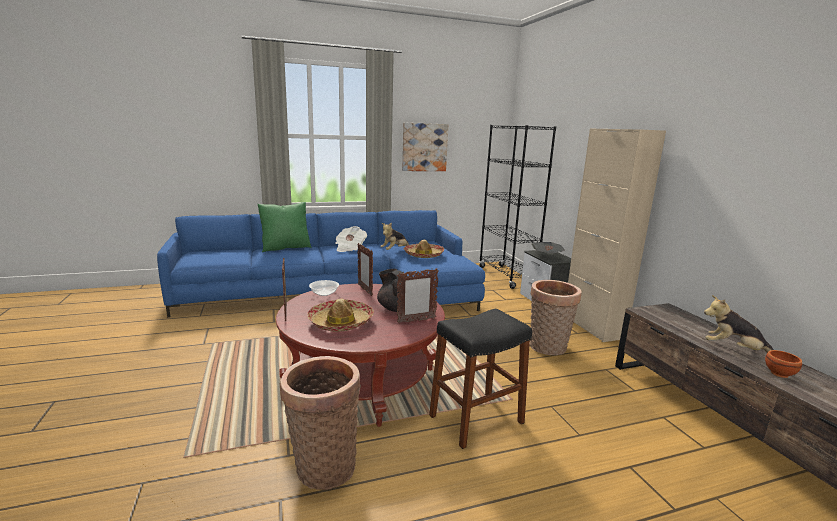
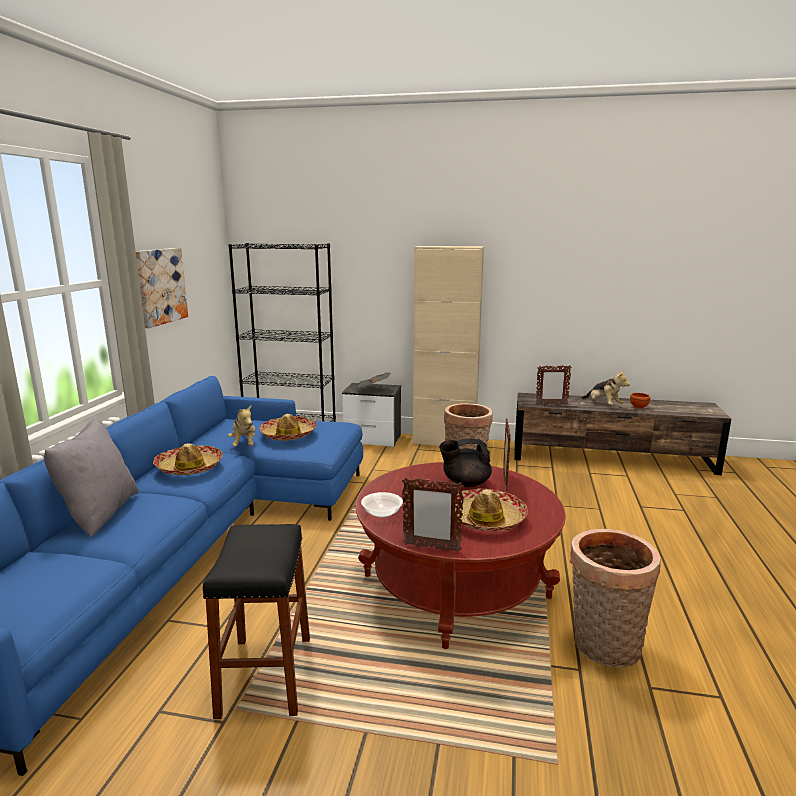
camera: 60 degrees left, 0 degrees up
green pillow [258,202,312,252] -> grey pillow [44,419,139,538]
newspaper [335,226,367,252] -> hat [153,443,223,475]
picture frame [357,243,373,296] -> picture frame moved to [536,365,572,405]
black stool [429,309,532,449] -> black stool moved to [203,524,310,719]
plush toy [704,295,773,353] -> plush toy turned 90 degrees counterclockwise [582,370,630,405]

